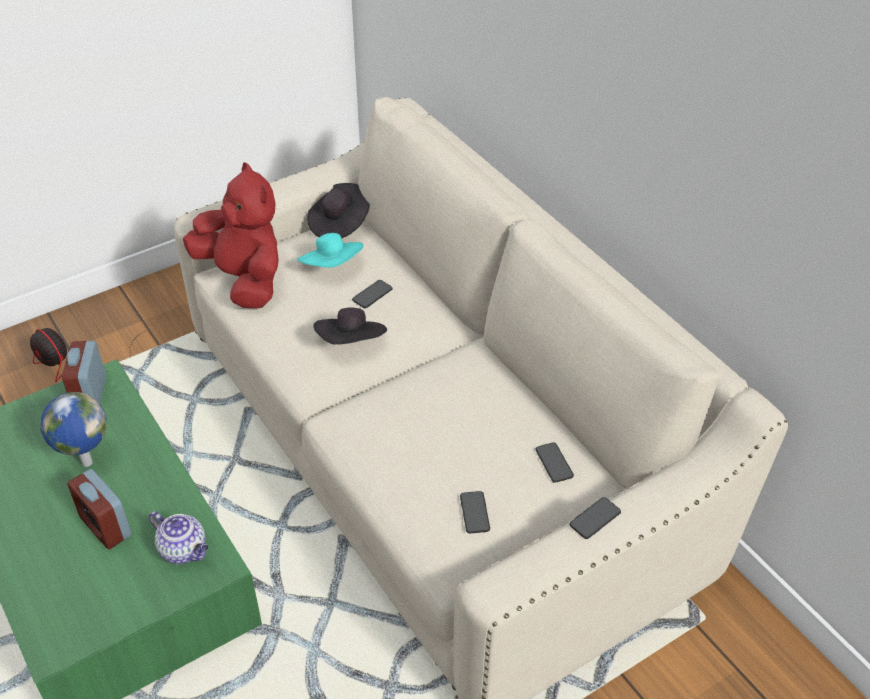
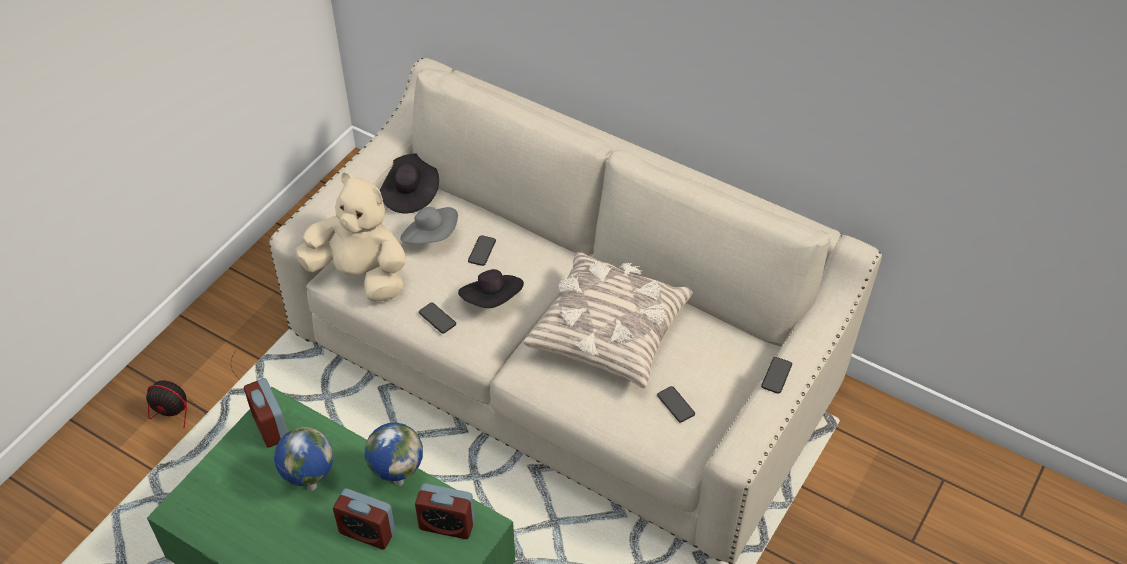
camera: 25 degrees left, 5 degrees up
teapot [149,511,209,564] -> alarm clock [415,483,475,539]
red plush toy [183,162,278,308] -> beige plush toy [295,173,406,302]
turquoise hat [297,233,364,268] -> grey hat [400,207,458,244]
phone [535,442,574,483] -> phone moved to [419,303,456,333]
none -> globe [365,423,423,486]
none -> beige pillow [524,252,693,388]

